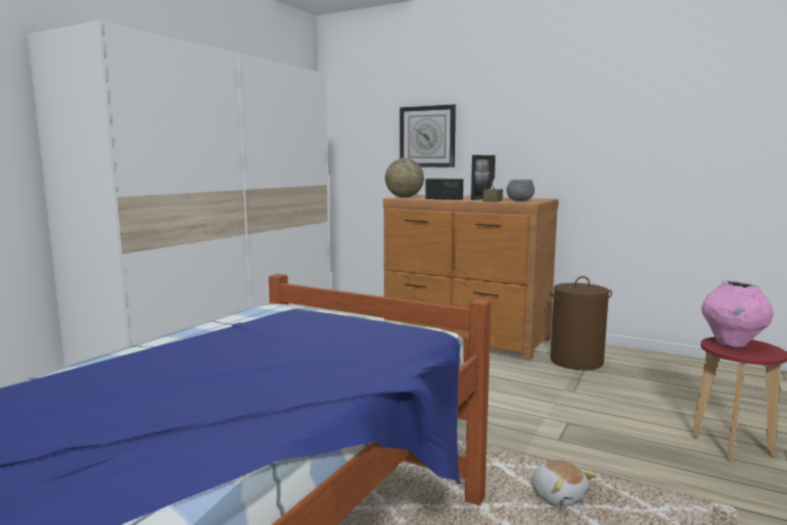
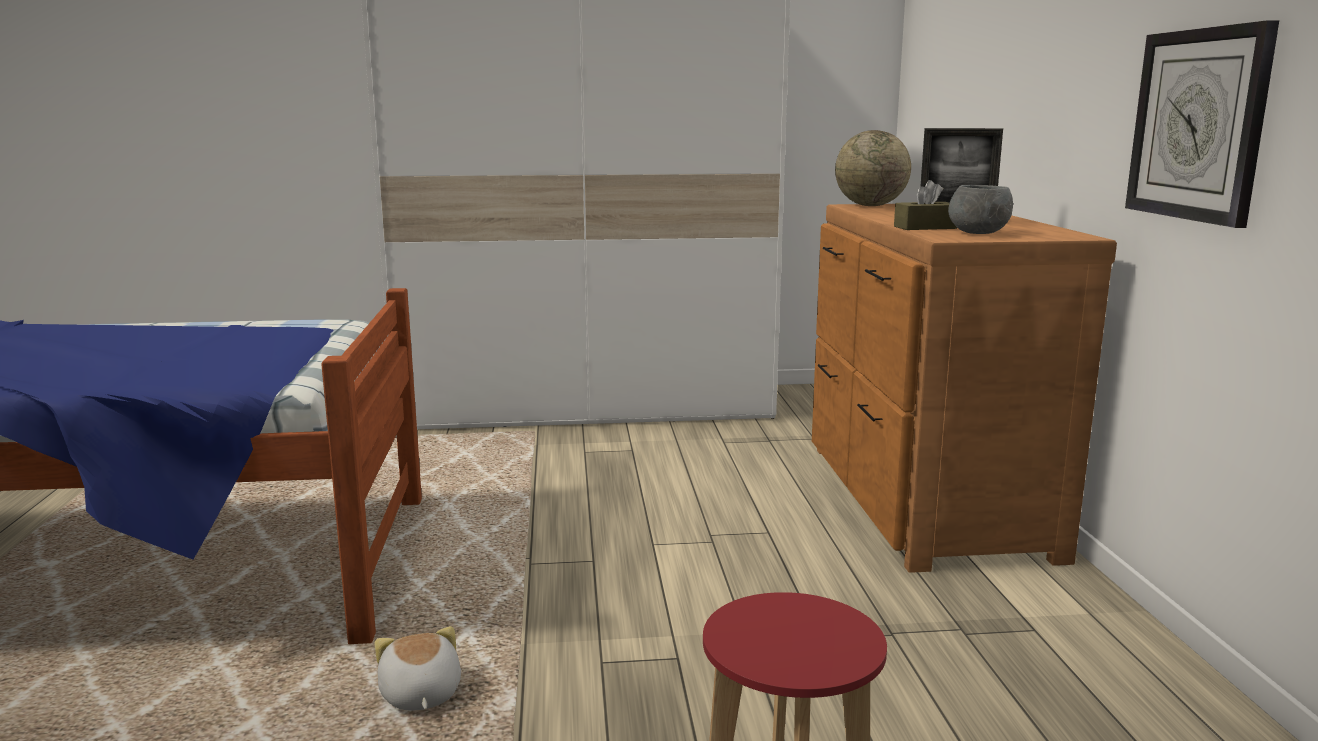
camera: 55 degrees right, 5 degrees up
wall clock [400,104,456,167] -> wall clock moved to [1125,20,1279,228]
radio [425,178,463,200] -> none
plush toy [531,460,597,507] -> plush toy turned 135 degrees clockwise [375,626,461,711]
brown laundry basket [550,276,612,370] -> none
pink vase [701,280,773,348] -> none

